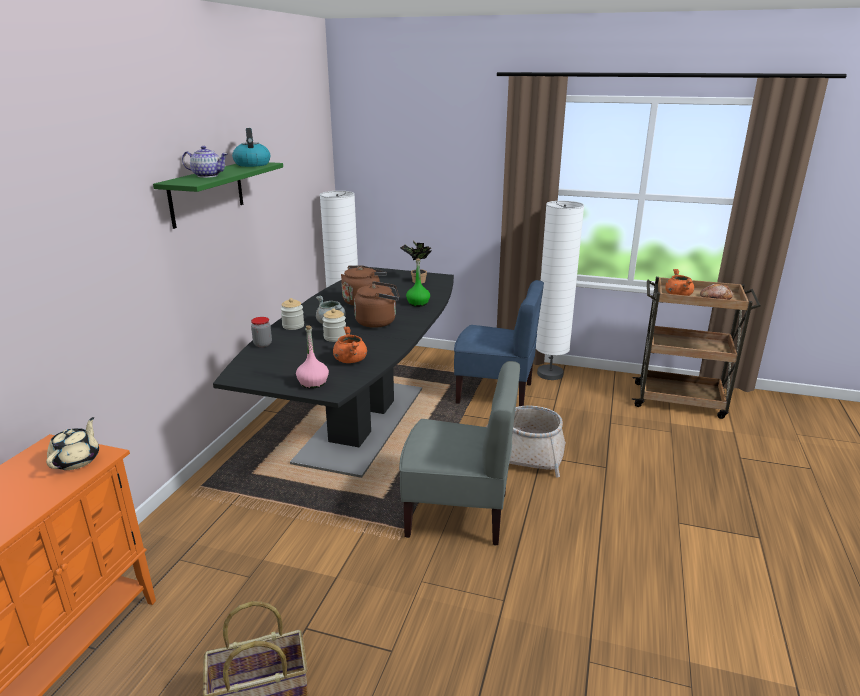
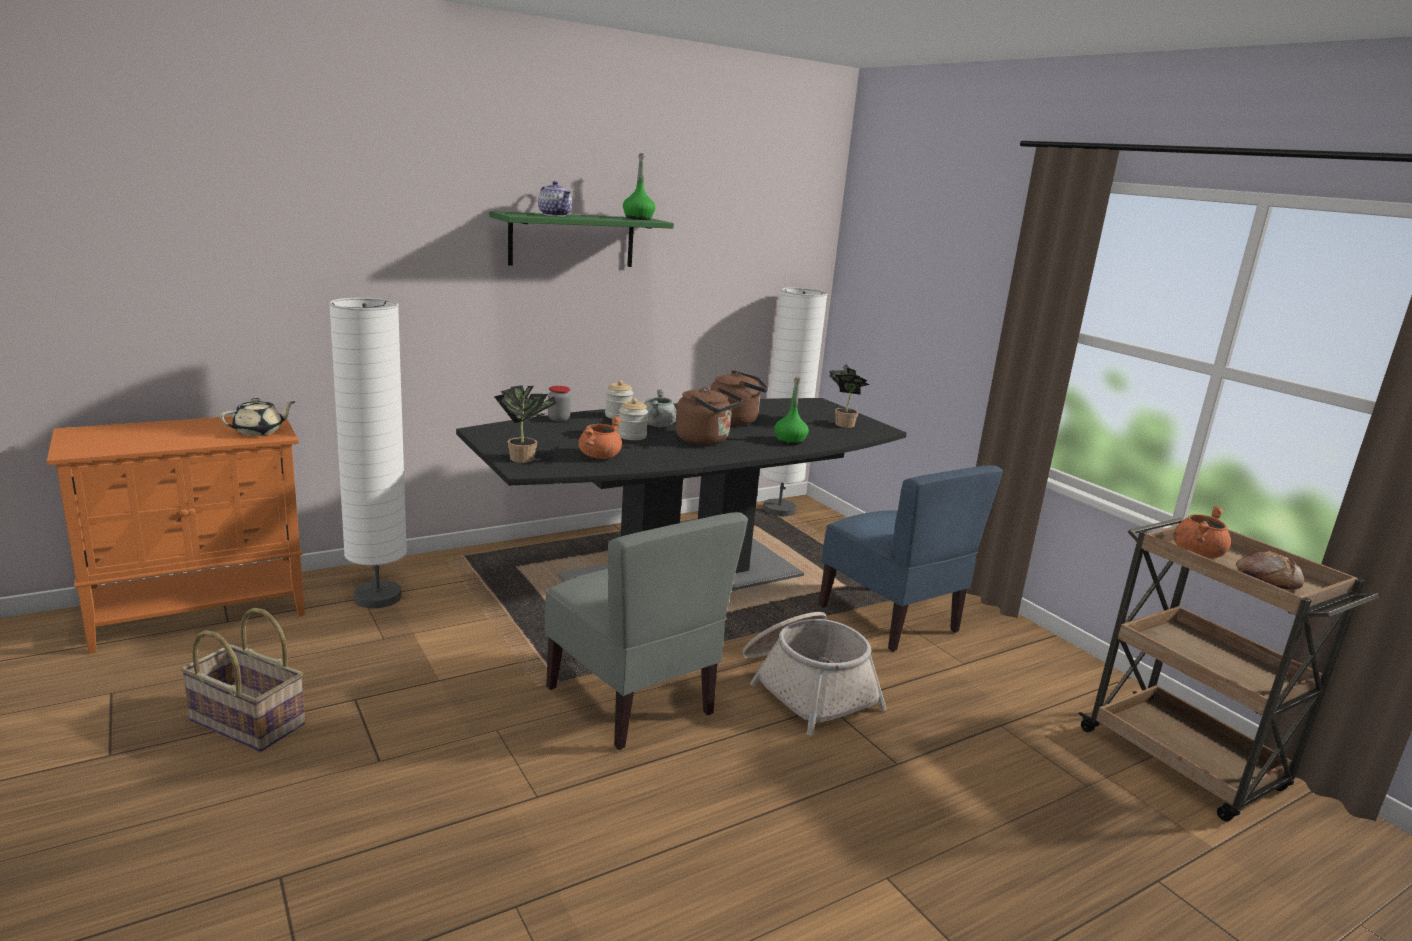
camera: 40 degrees right, 5 degrees down
kettle [232,128,270,167] -> green bottle [623,153,656,220]
pink bottle [296,325,329,389] -> potted plant [494,385,557,463]
white floor lamp [536,201,584,380] -> white floor lamp moved to [329,298,407,608]

